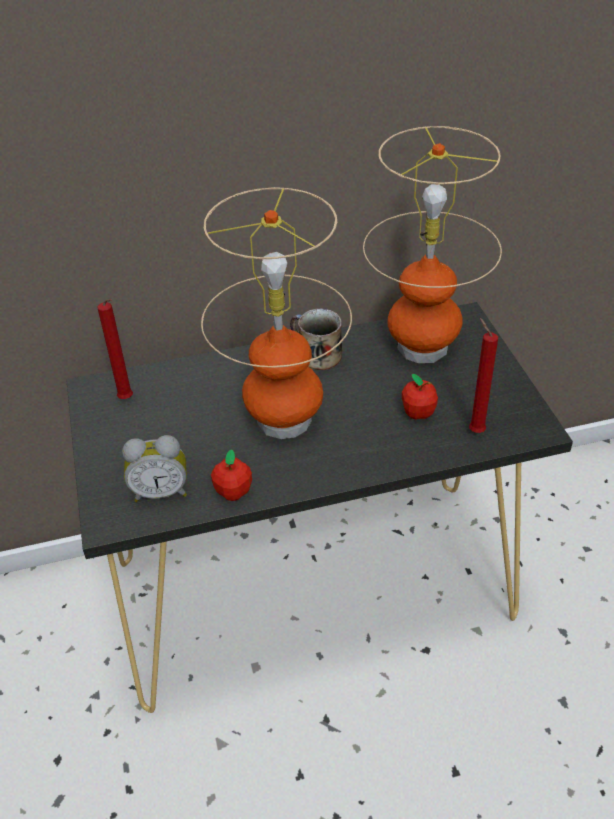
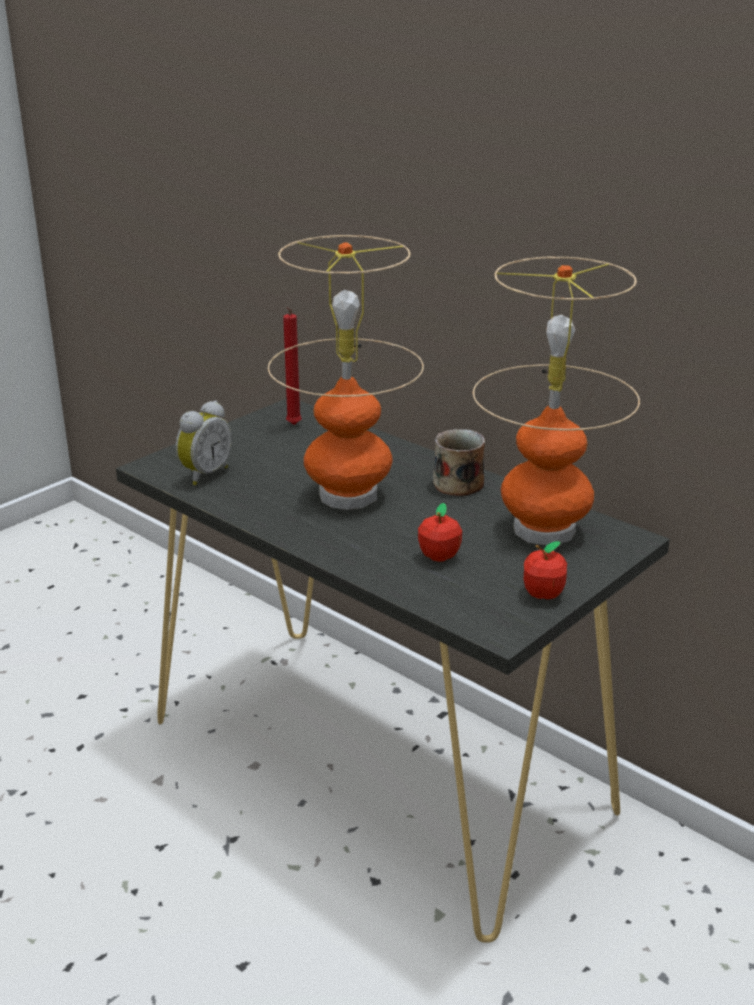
camera: 55 degrees right, 15 degrees down
alarm clock [122,435,187,502] -> alarm clock turned 105 degrees counterclockwise [176,401,232,485]
apple [211,449,252,501] -> apple moved to [524,541,567,599]
red candle [469,318,498,433] -> none

